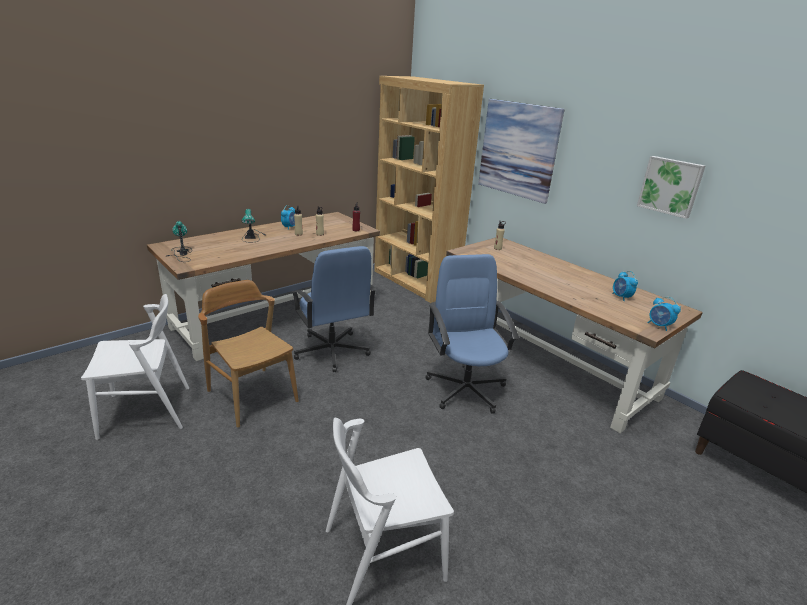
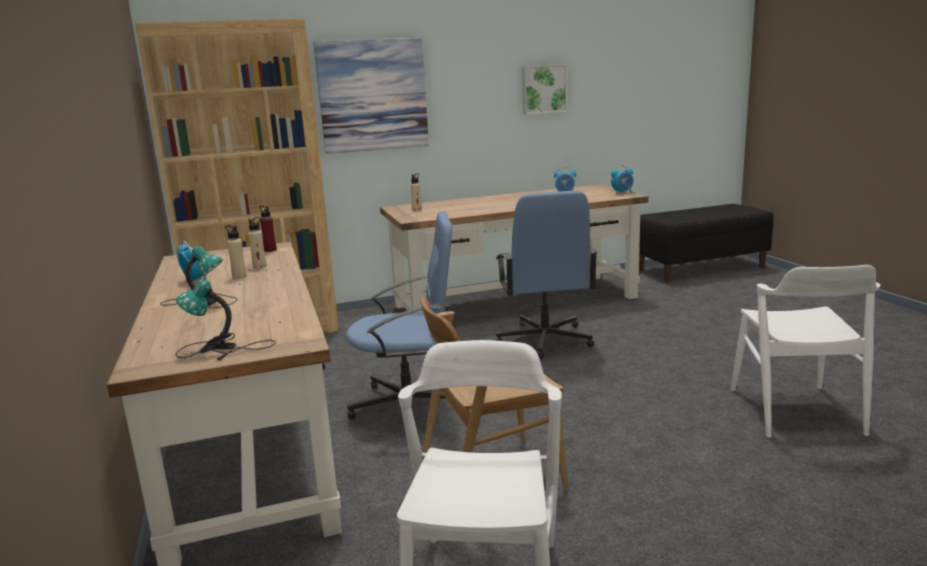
camera: 65 degrees left, 10 degrees down
blue office chair [426,254,519,414] -> blue office chair turned 105 degrees counterclockwise [496,191,598,359]

